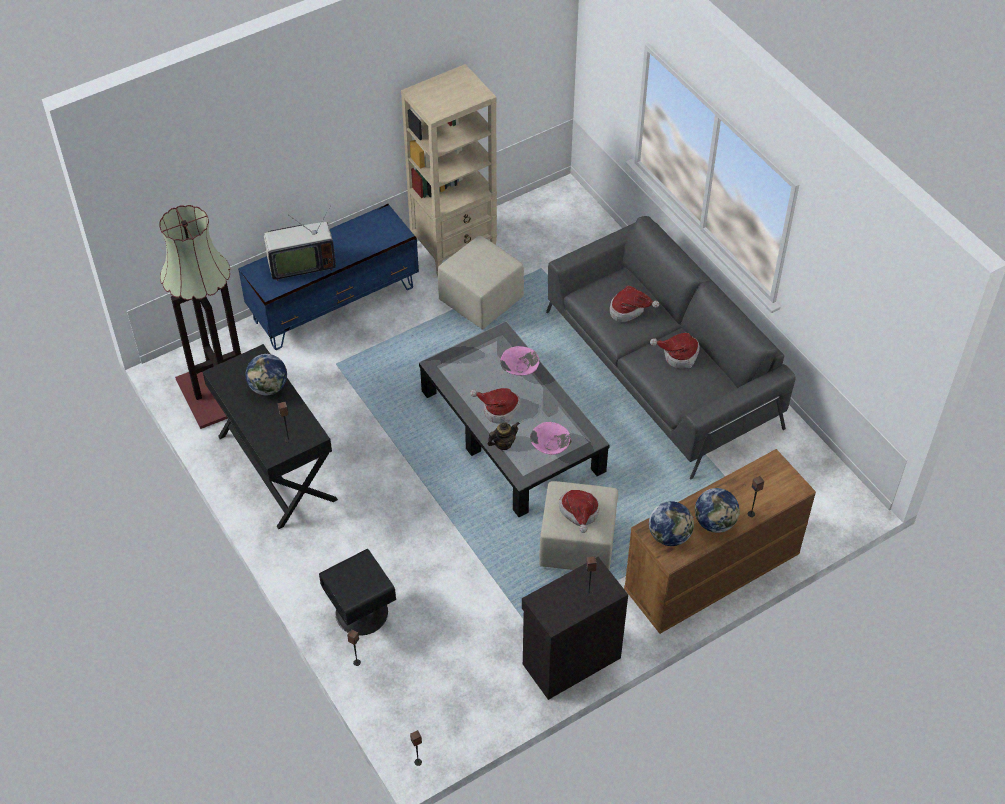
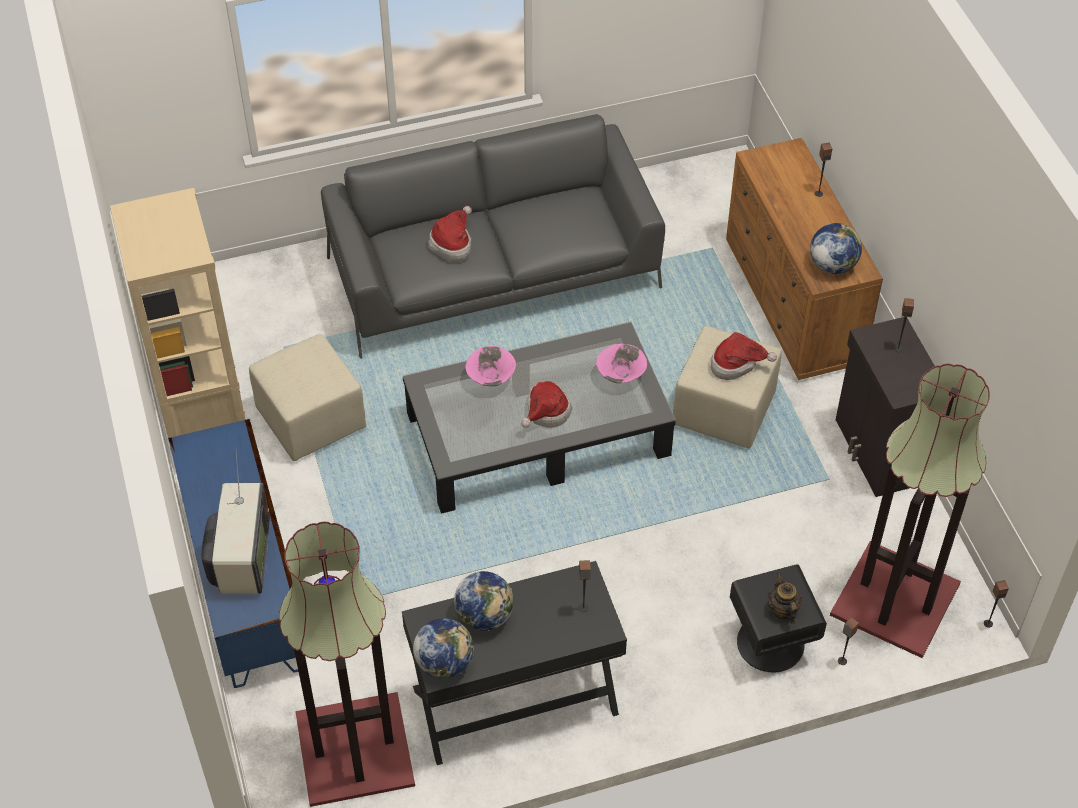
camera: 75 degrees left, 0 degrees up
teapot [488,422,520,450] -> teapot moved to [768,573,802,624]
hat [650,333,700,368] -> none
globe [695,488,740,533] -> globe moved to [413,618,474,679]
none -> floor lamp [830,363,990,658]

